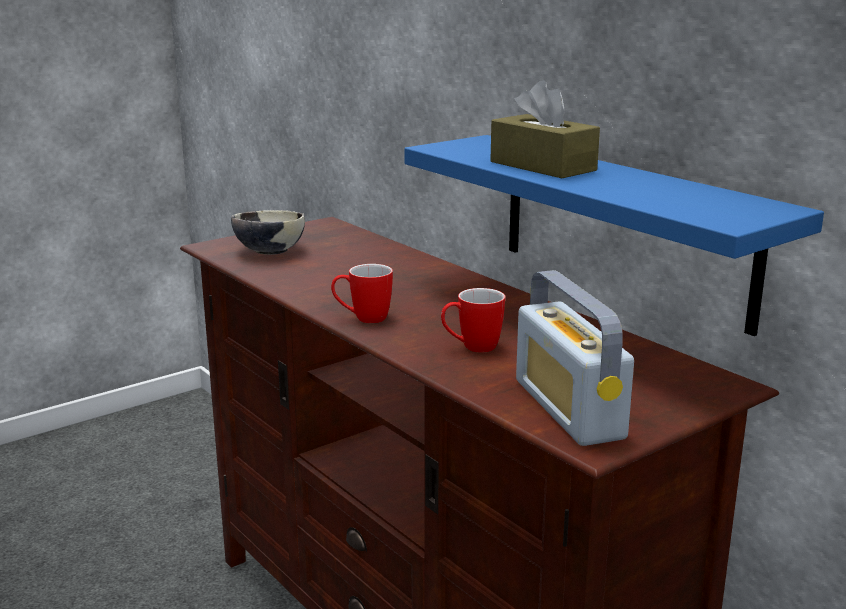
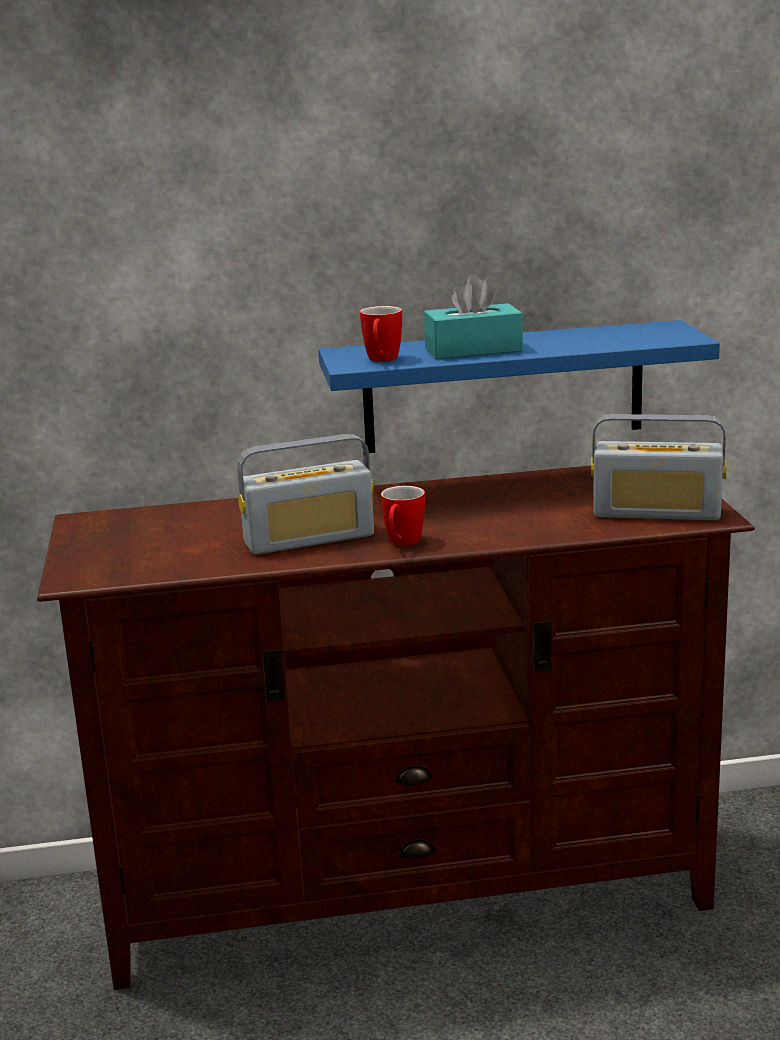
camera: 60 degrees left, 0 degrees up
bowl [231,210,305,255] -> none
mug [441,288,505,353] -> mug moved to [360,306,402,362]
brown tissue box [490,80,600,178] -> turquoise tissue box [424,274,523,359]
none -> radio [237,434,374,555]

